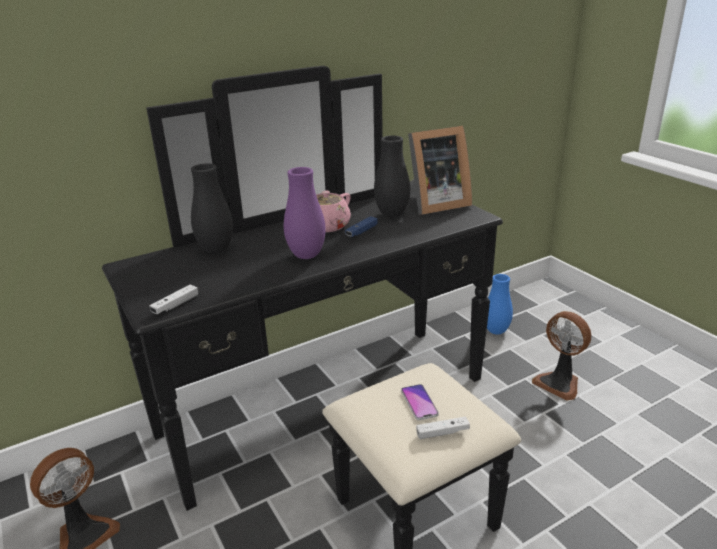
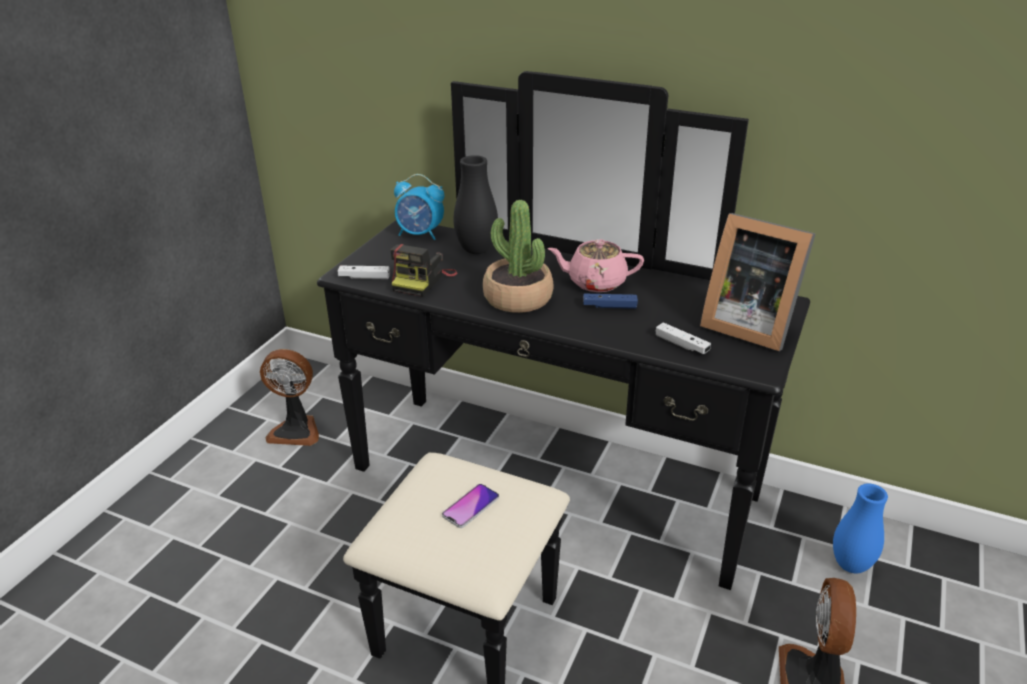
camera: 55 degrees right, 5 degrees up
purple vase [284,167,326,259] -> potted plant [483,200,554,313]
black vase [374,136,410,217] -> none
white game controller [416,417,470,439] -> white game controller moved to [655,322,711,354]
none -> camera [391,244,457,297]
none -> alarm clock [394,174,444,240]

